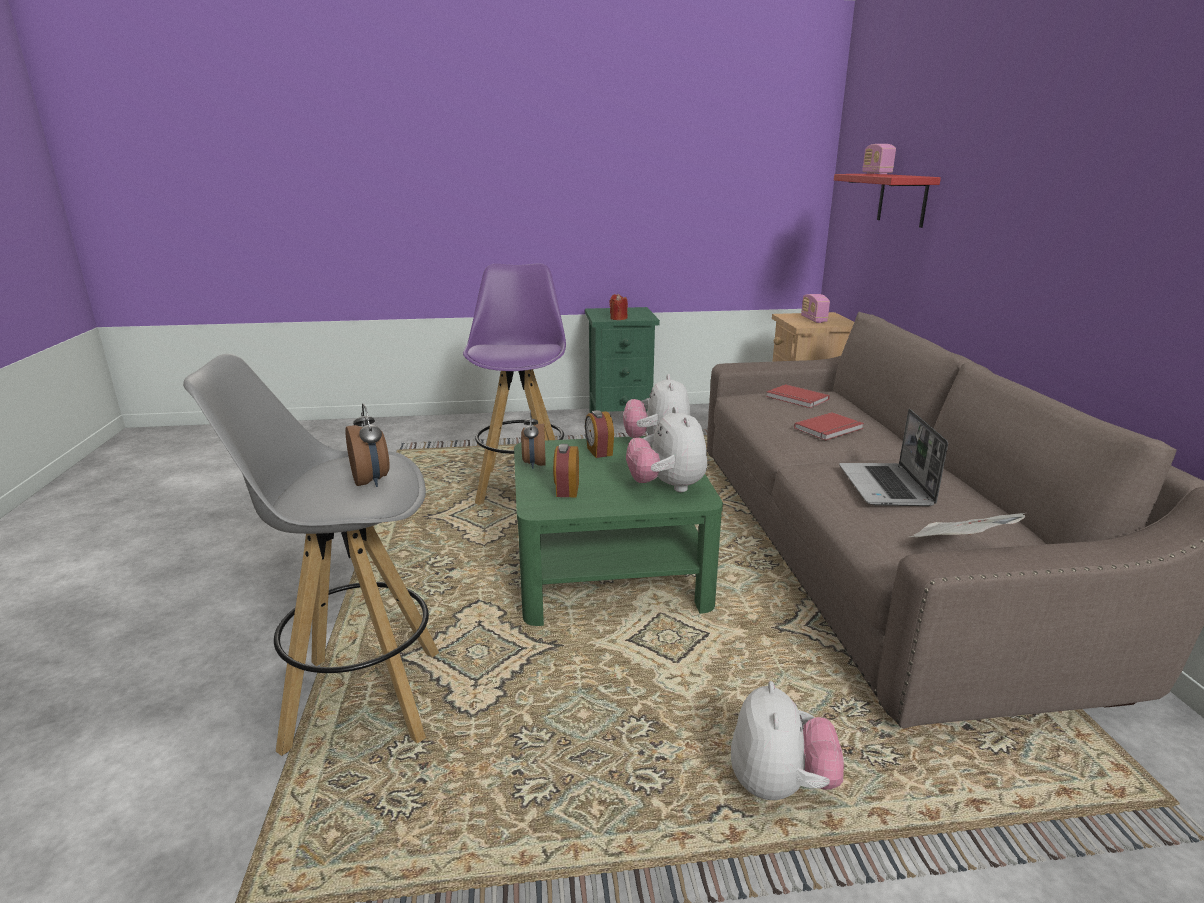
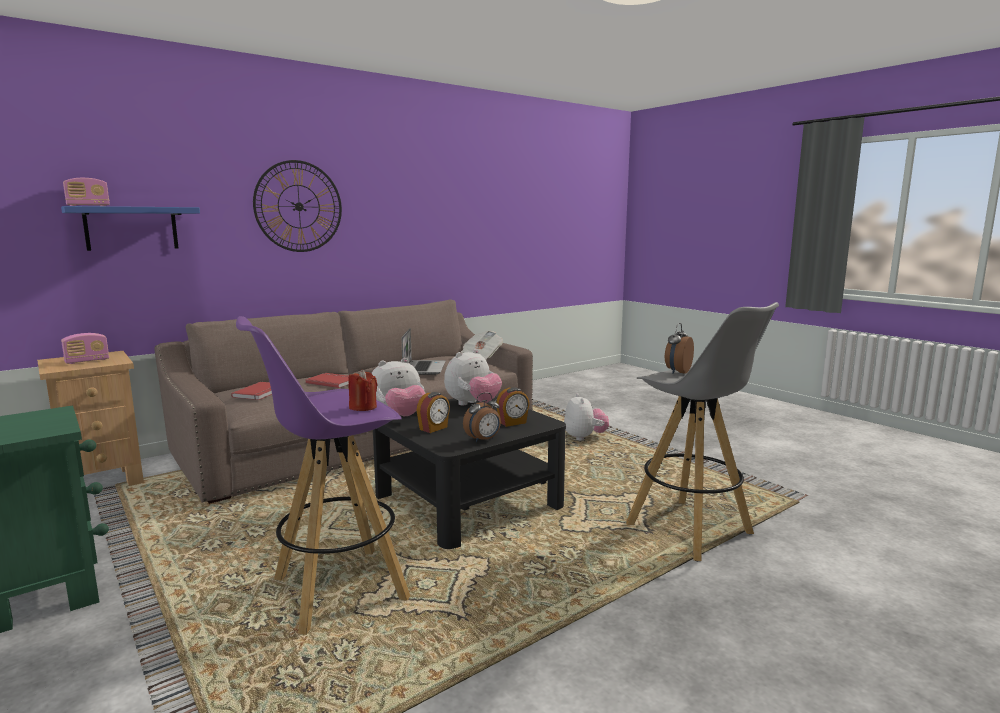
camera: 120 degrees left, 10 degrees down
green coffee table [514,436,723,626] -> black coffee table [373,397,566,549]
red candle [609,294,628,320] -> red candle moved to [348,369,378,411]
plush toy [731,681,844,800] -> plush toy turned 105 degrees clockwise [564,393,609,440]
red shelf [834,174,941,228] -> blue shelf [61,206,200,251]
laptop [839,409,948,506] -> laptop turned 60 degrees counterclockwise [402,328,446,375]
none -> wall clock [253,160,342,252]

